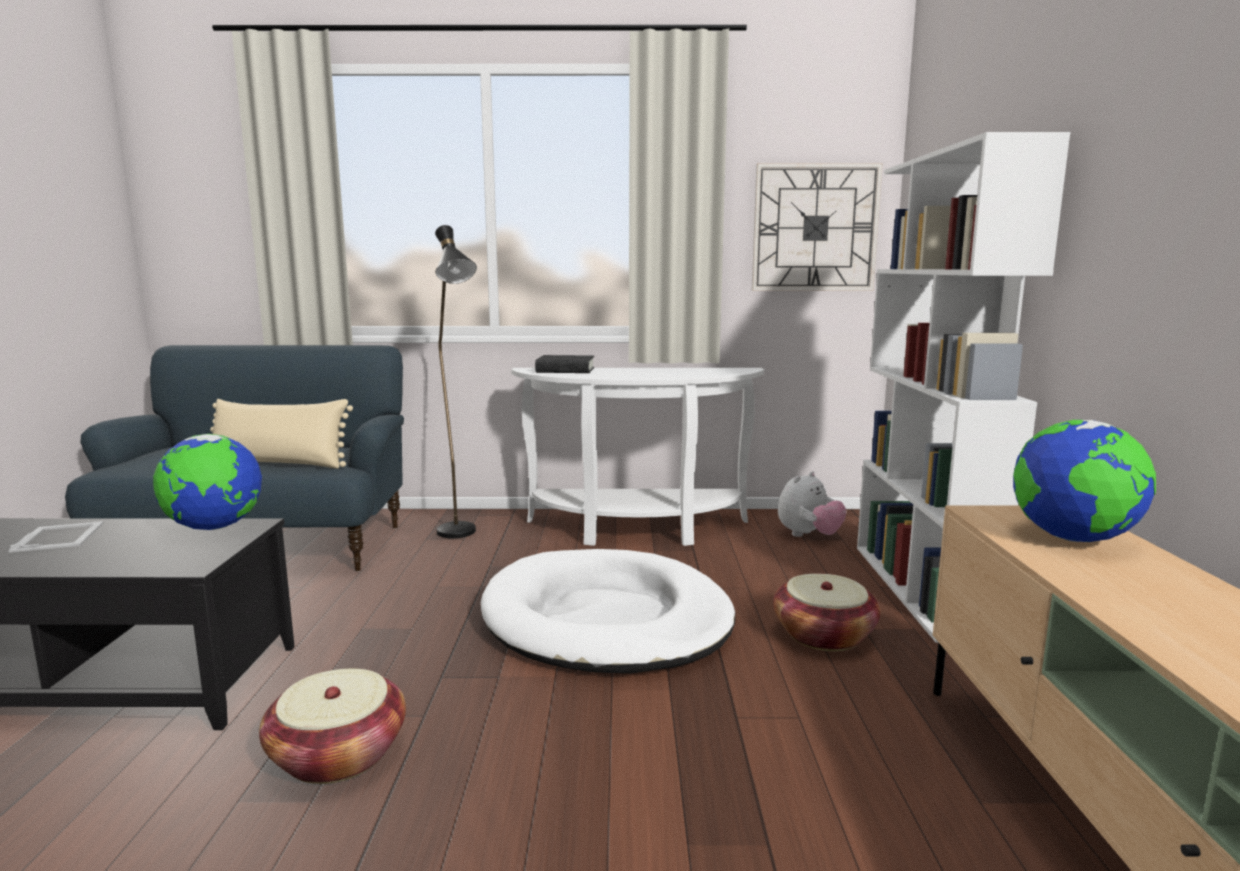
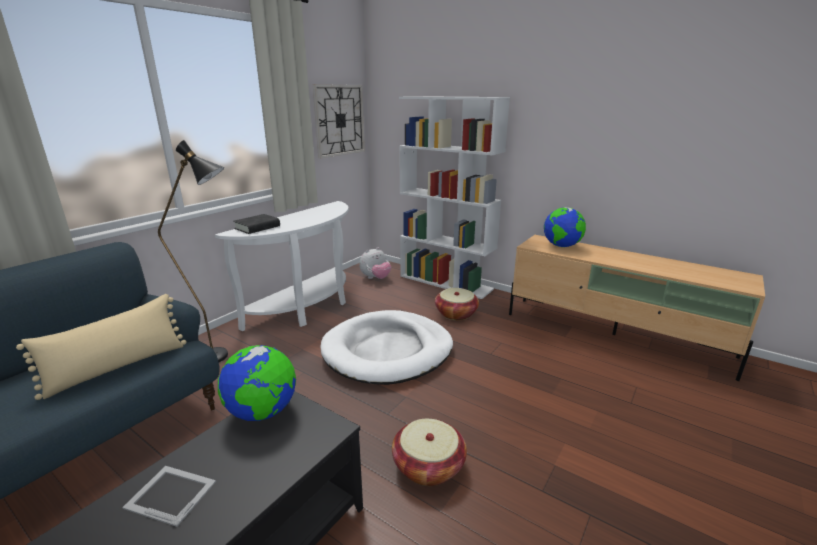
camera: 55 degrees left, 10 degrees up
plush toy [778,471,846,537] -> plush toy turned 60 degrees clockwise [359,247,391,279]

